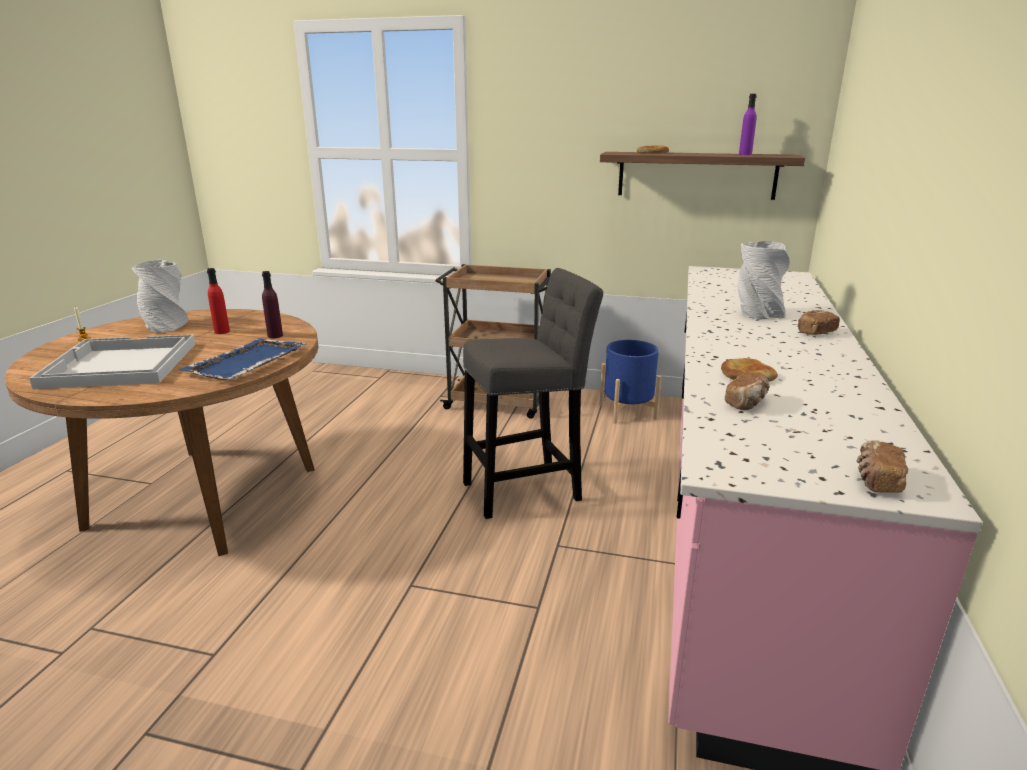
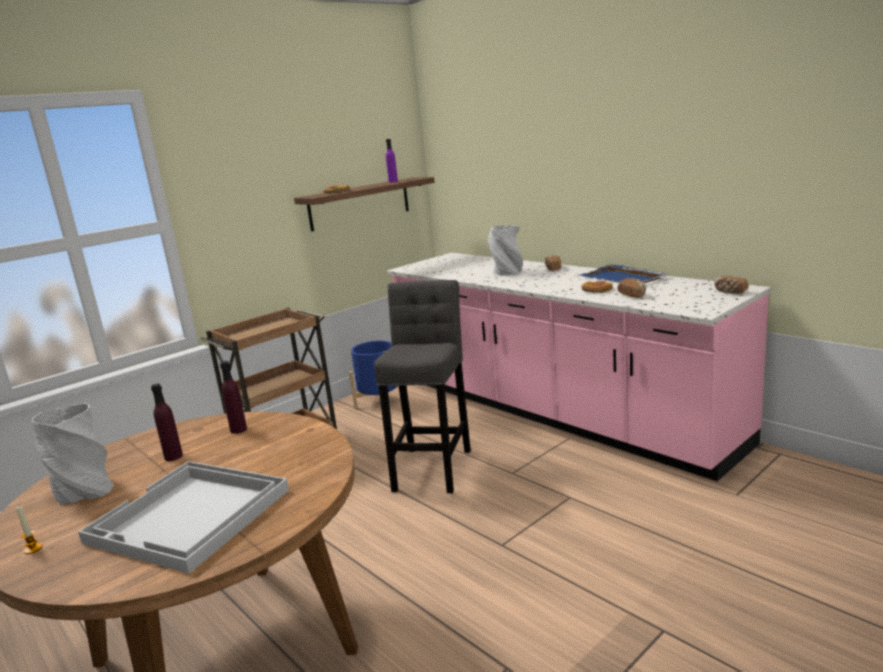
camera: 55 degrees left, 5 degrees down
blue tray [178,338,306,380] -> blue tray moved to [578,264,669,283]
red bottle [207,268,230,334] -> purple bottle [151,384,183,461]

